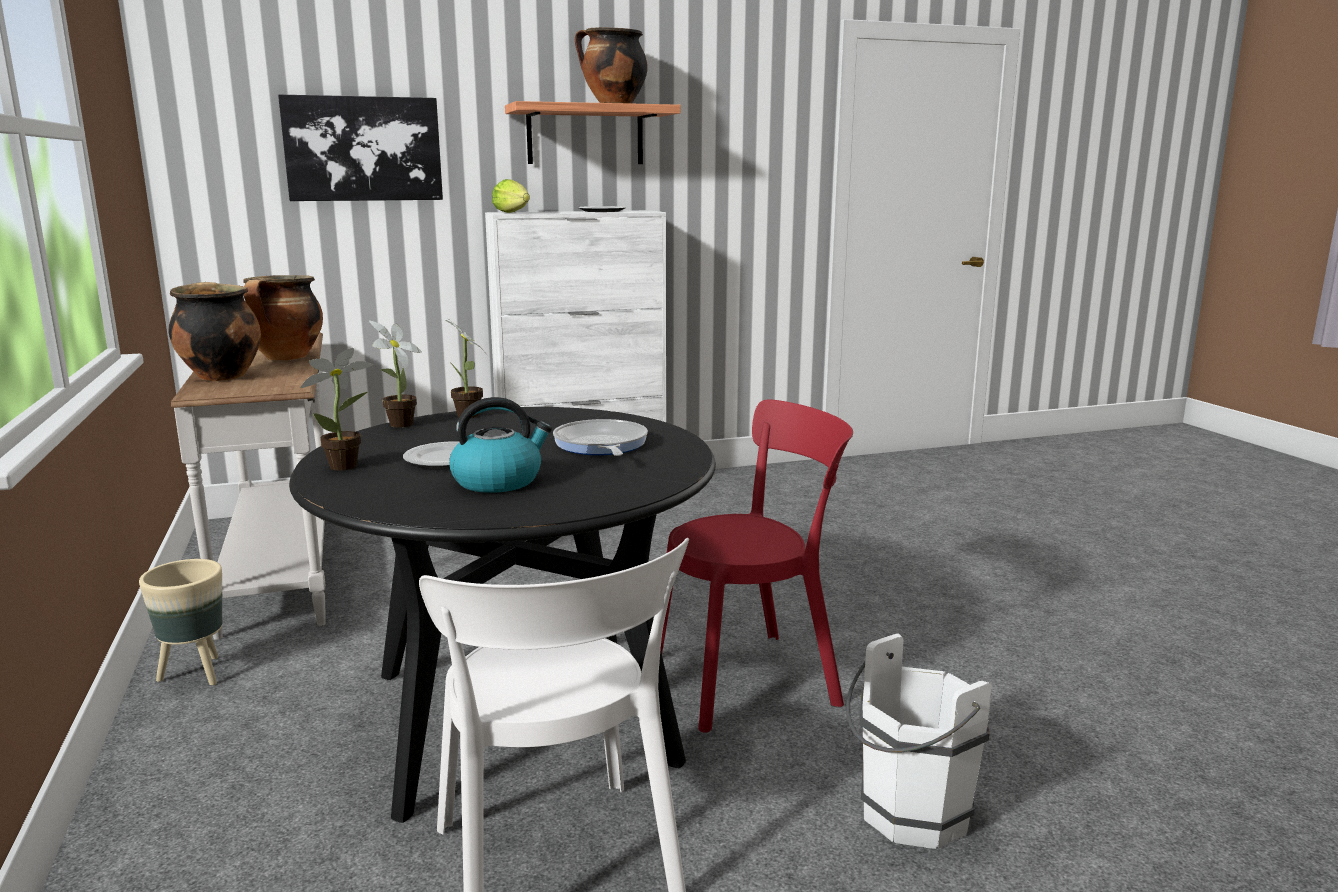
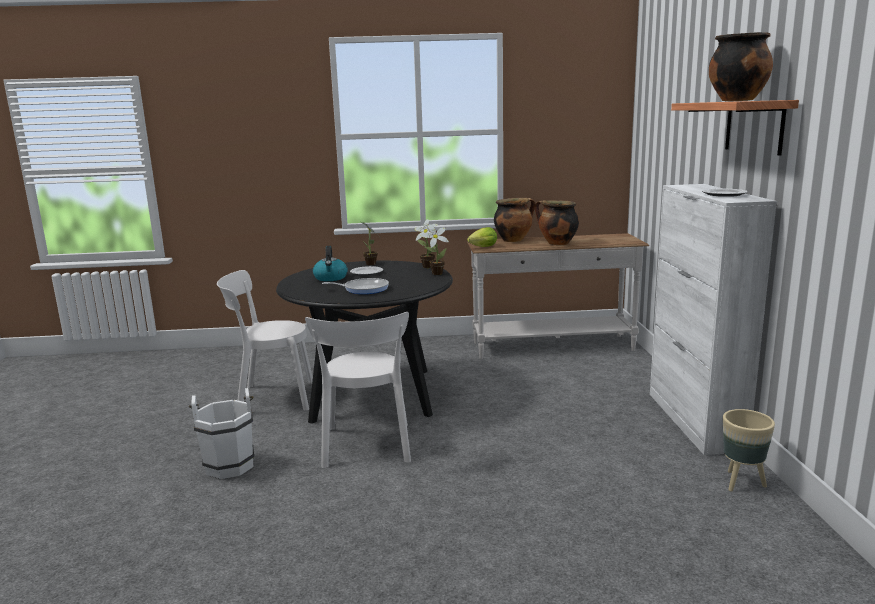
camera: 105 degrees right, 0 degrees up
beige planter [139,559,223,685] -> beige planter moved to [723,409,775,491]
picture [278,94,443,201] -> none
lettuce [492,179,530,213] -> lettuce moved to [467,227,497,247]
red chair [661,400,853,733] -> white chair [305,312,411,468]

